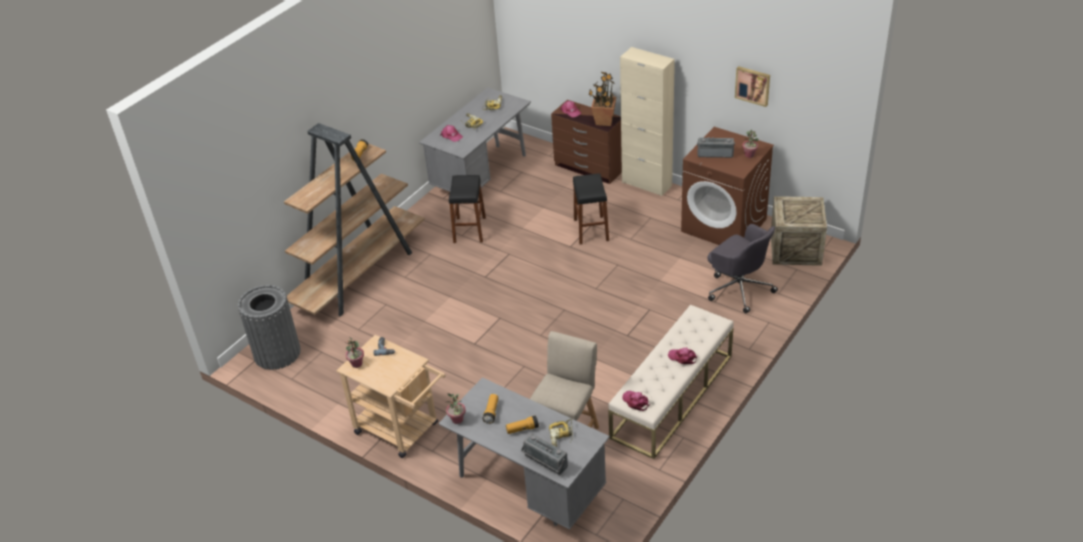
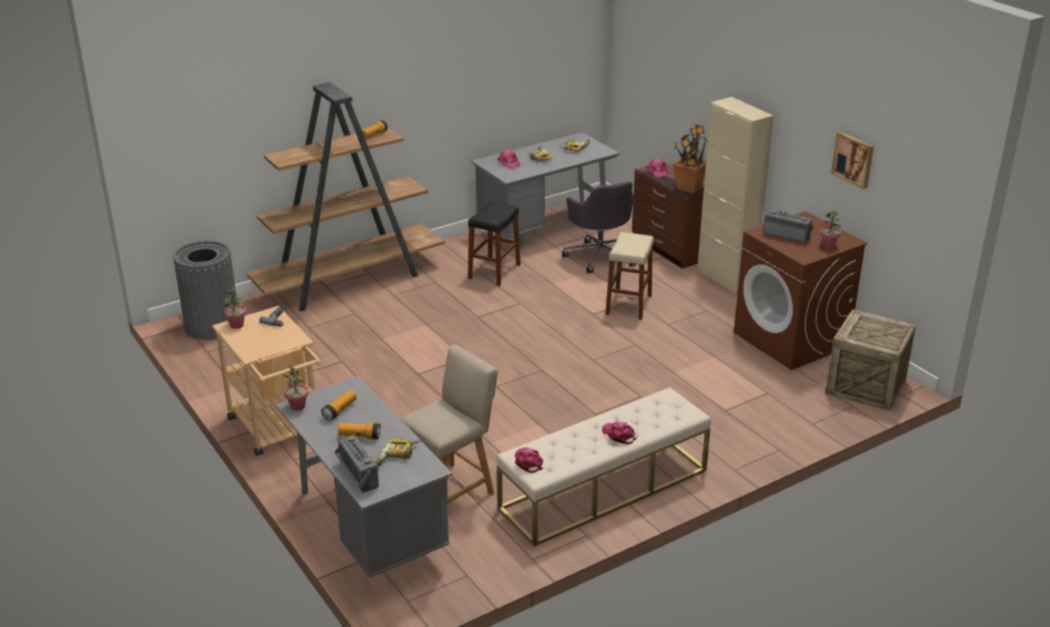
camera: 20 degrees right, 10 degrees down
black stool [573,174,609,244] -> beige stool [605,232,654,320]
grey office chair [707,224,778,314] -> grey office chair moved to [562,181,636,274]

